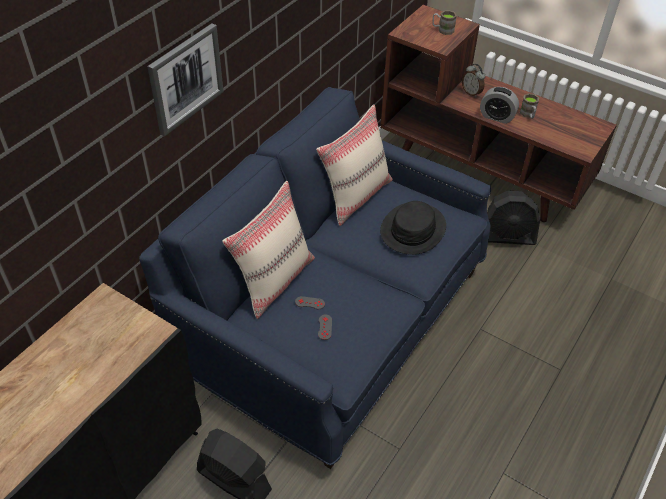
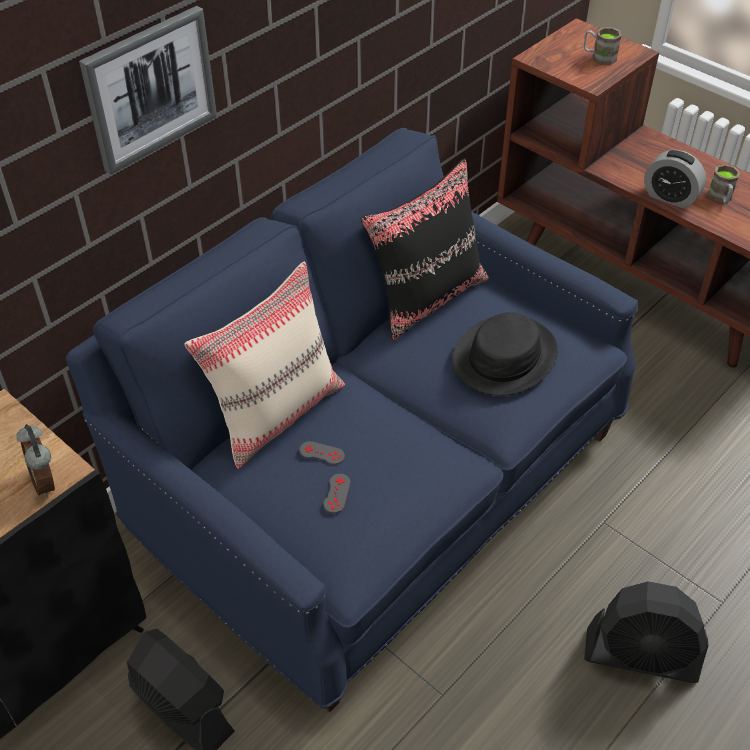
camera: 10 degrees right, 0 degrees up
beige pillow [316,105,392,226] -> black pillow [361,158,489,340]
alarm clock [462,64,485,98] -> alarm clock moved to [16,424,55,498]
black fan [487,190,540,245] -> black fan moved to [584,581,709,683]

